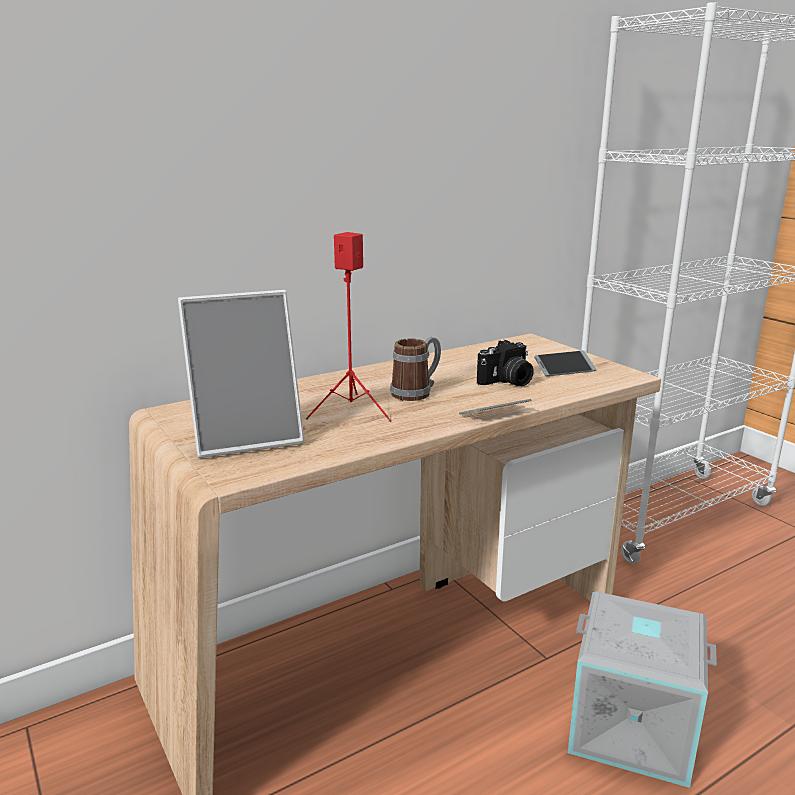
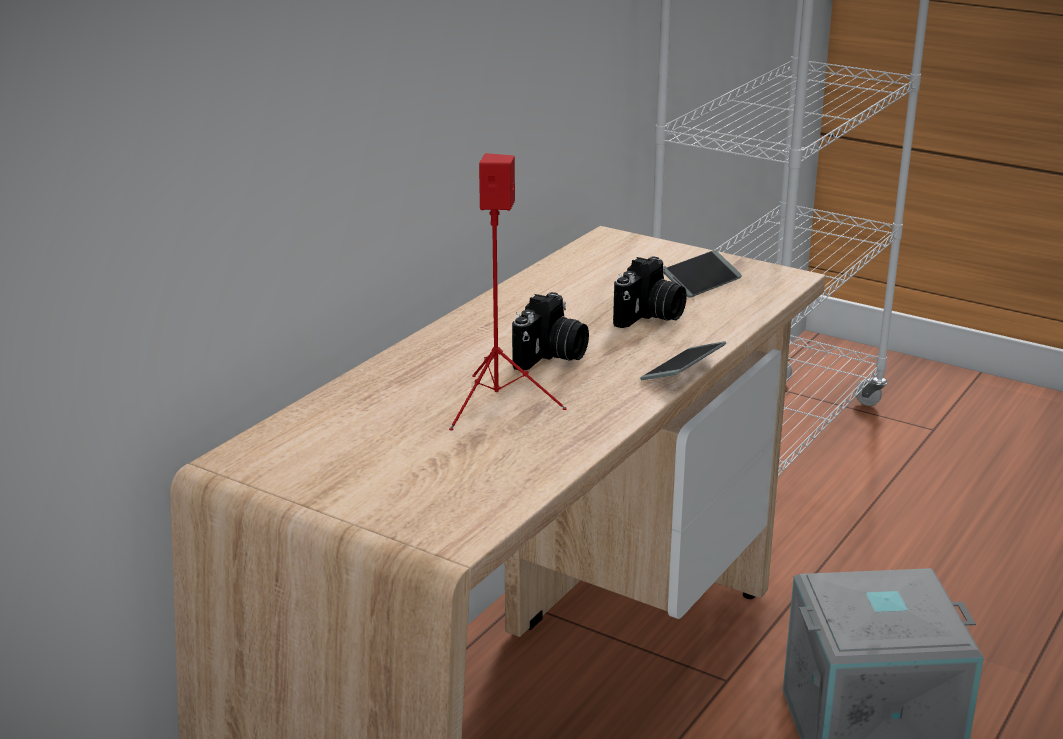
camera: 25 degrees left, 5 degrees up
picture frame [178,290,304,458] -> none
mug [390,337,441,401] -> camera [512,292,589,370]

